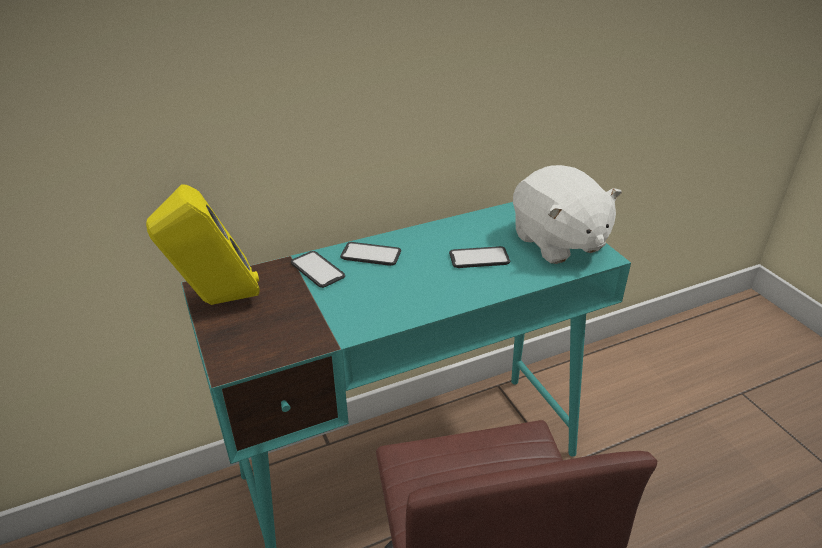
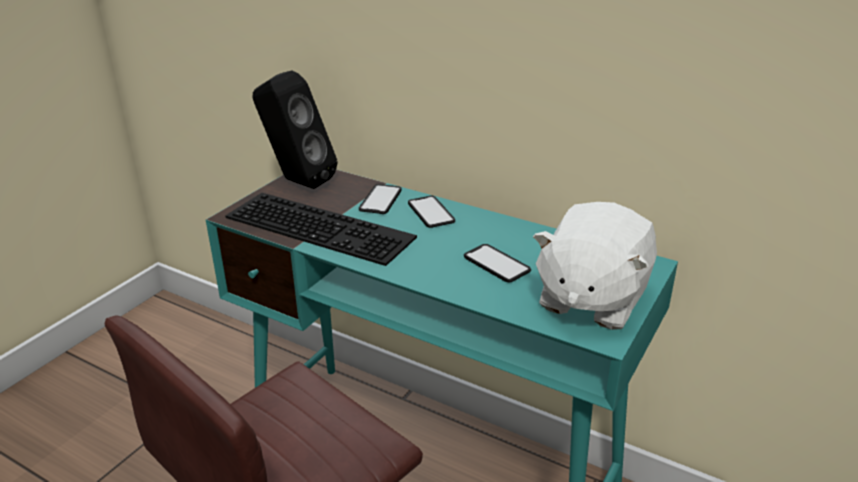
camera: 55 degrees right, 5 degrees down
yellow speaker [146,184,259,305] -> black speaker [253,71,337,189]
none -> keyboard [225,193,417,266]

